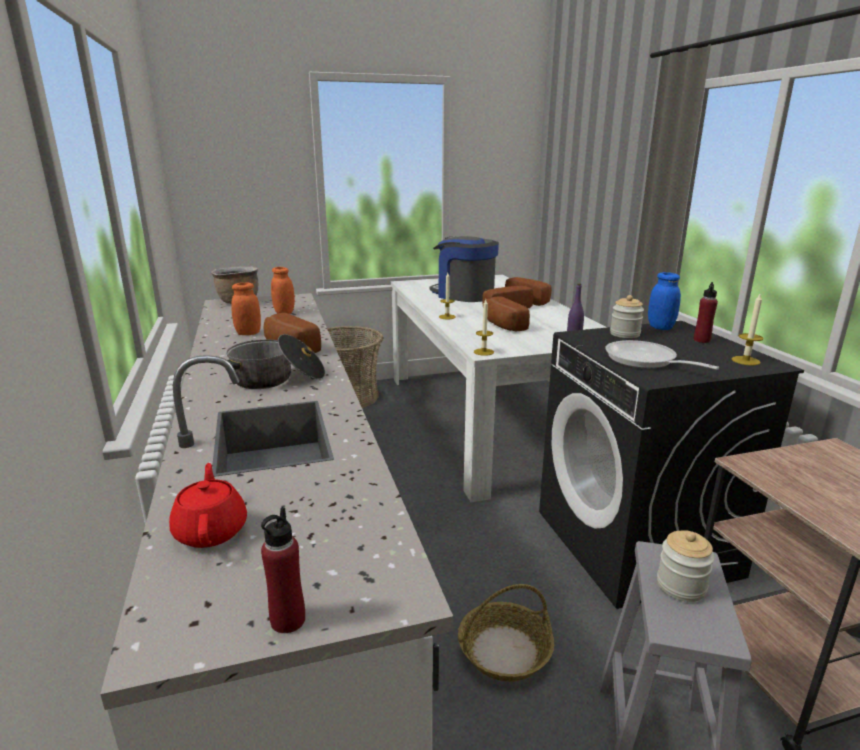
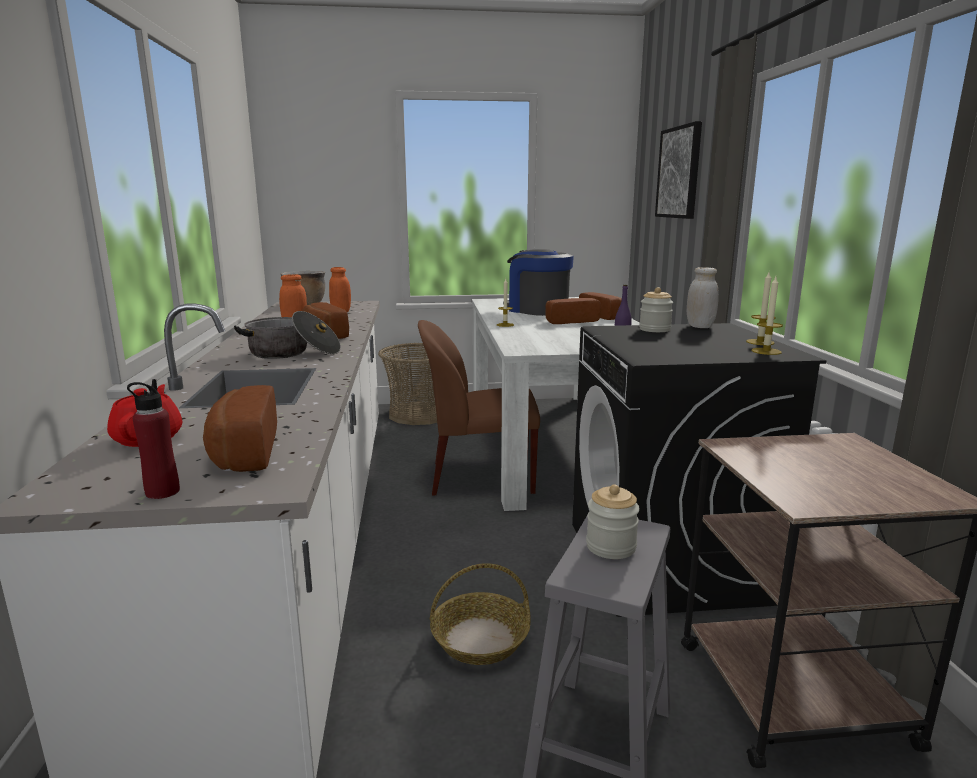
camera: 10 degrees right, 5 degrees down
candle [474,300,494,356] -> candle moved to [746,272,776,345]
bread [486,296,530,332] -> bread moved to [203,385,277,472]
frying pan [605,340,719,370] -> none
blue jar [648,272,681,330] -> white jar [687,267,719,328]
red bottle [693,282,718,343] -> none
none -> brown chair [418,320,540,495]
none -> picture [655,121,702,219]

